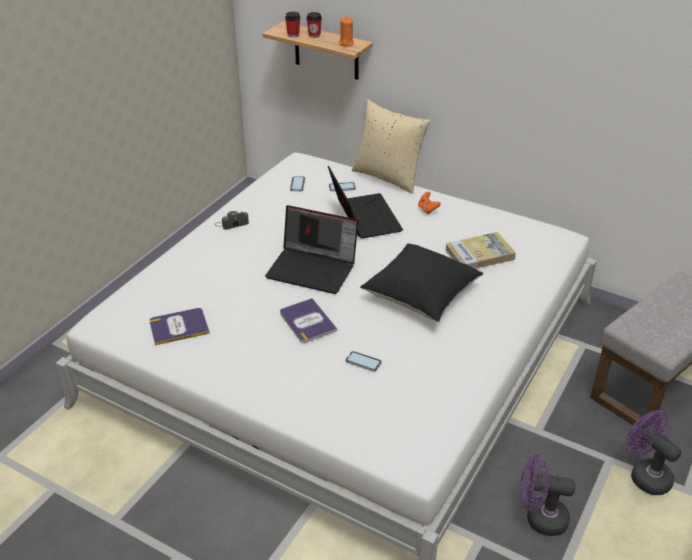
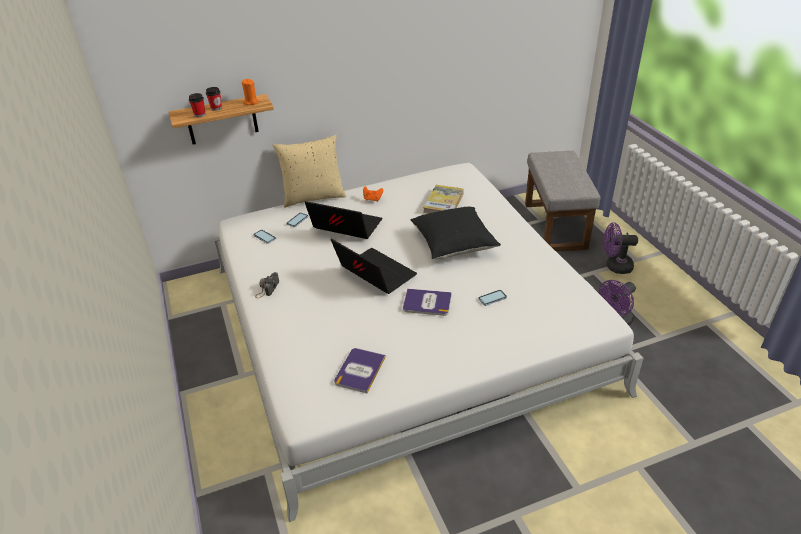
camera: 50 degrees left, 0 degrees up
laptop [265,205,358,294] -> laptop turned 105 degrees counterclockwise [331,238,417,294]

